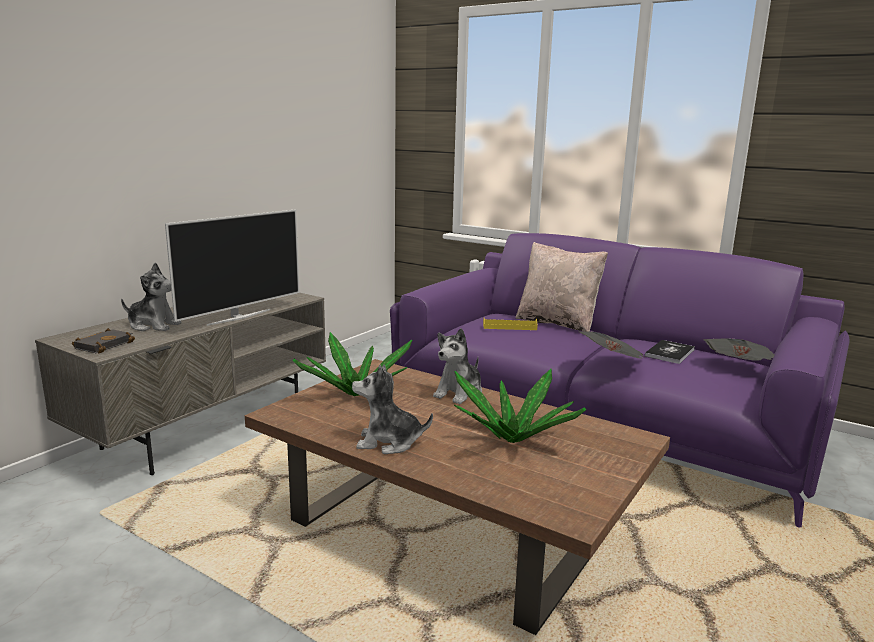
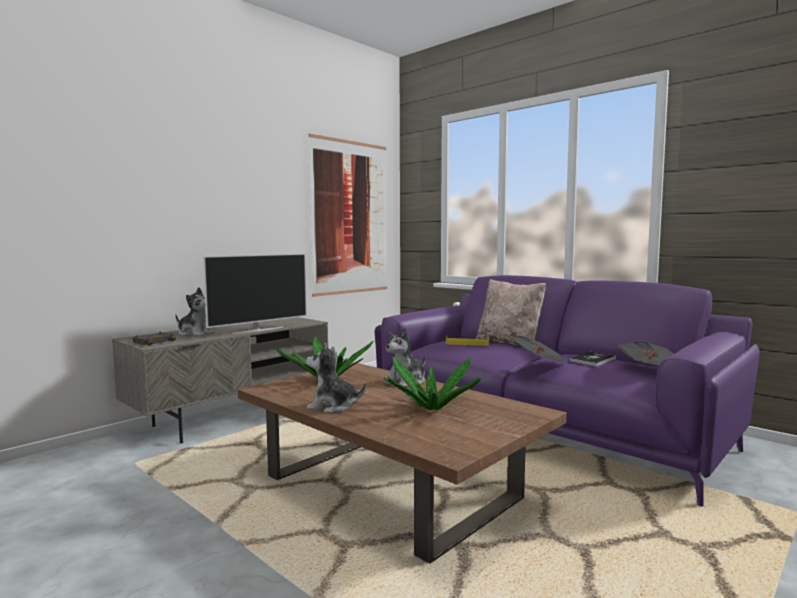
camera: 10 degrees right, 10 degrees down
none -> picture [308,134,387,297]

